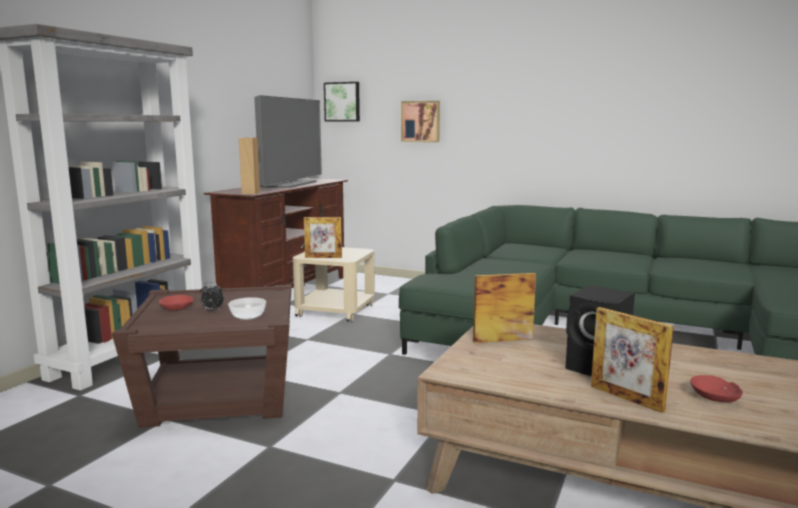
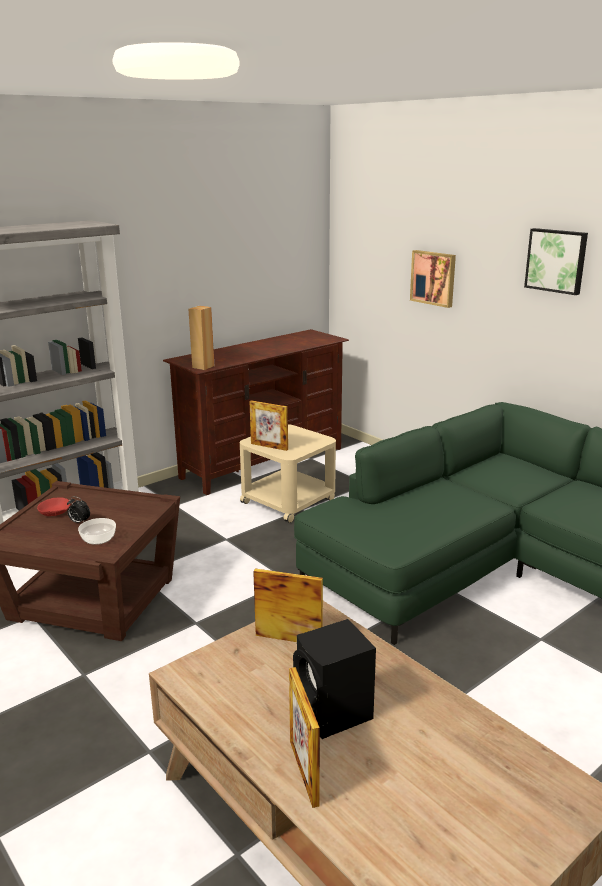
camera: 25 degrees right, 10 degrees up
television [254,95,322,188] -> none
picture [324,82,360,121] -> picture moved to [524,228,588,295]
red bowl [690,375,743,402] -> none

